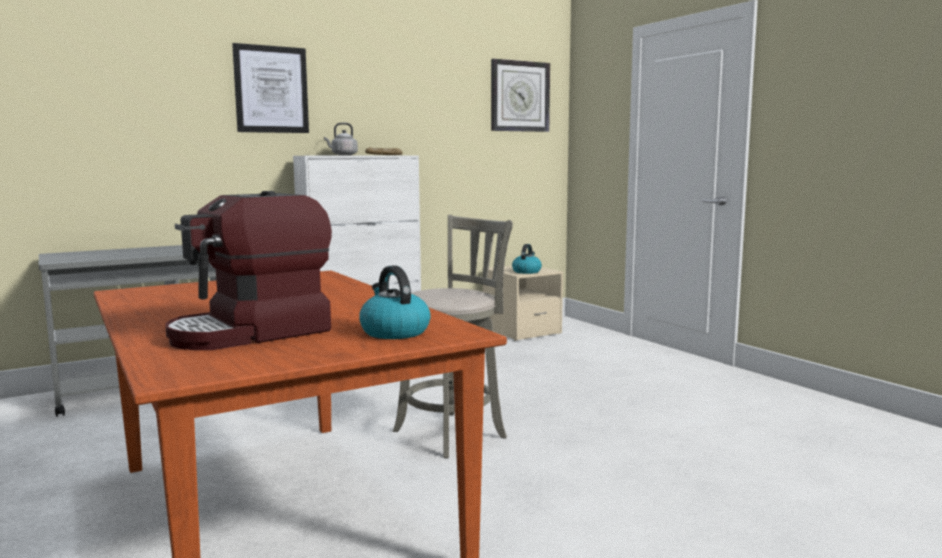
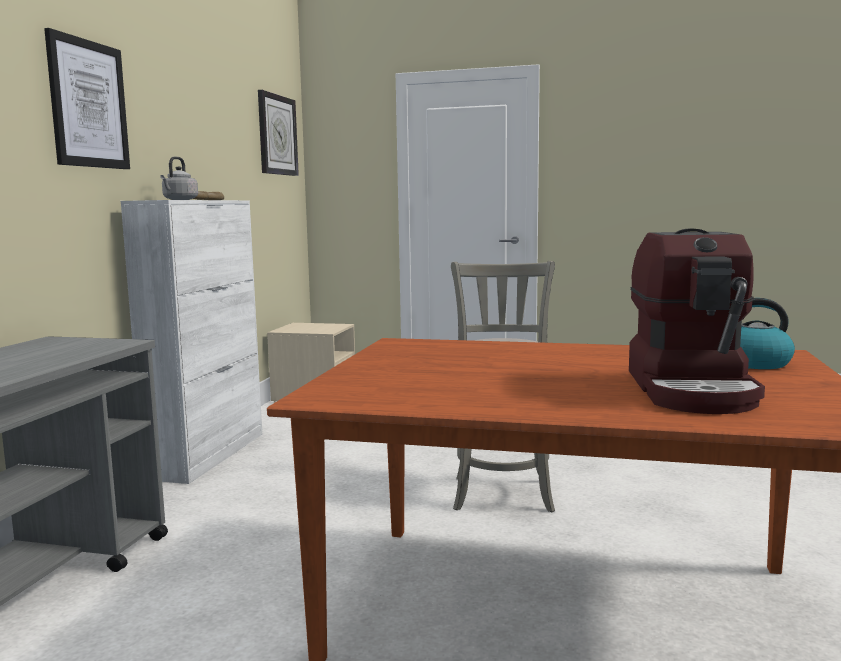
camera: 45 degrees left, 0 degrees up
kettle [512,244,542,274] -> none

